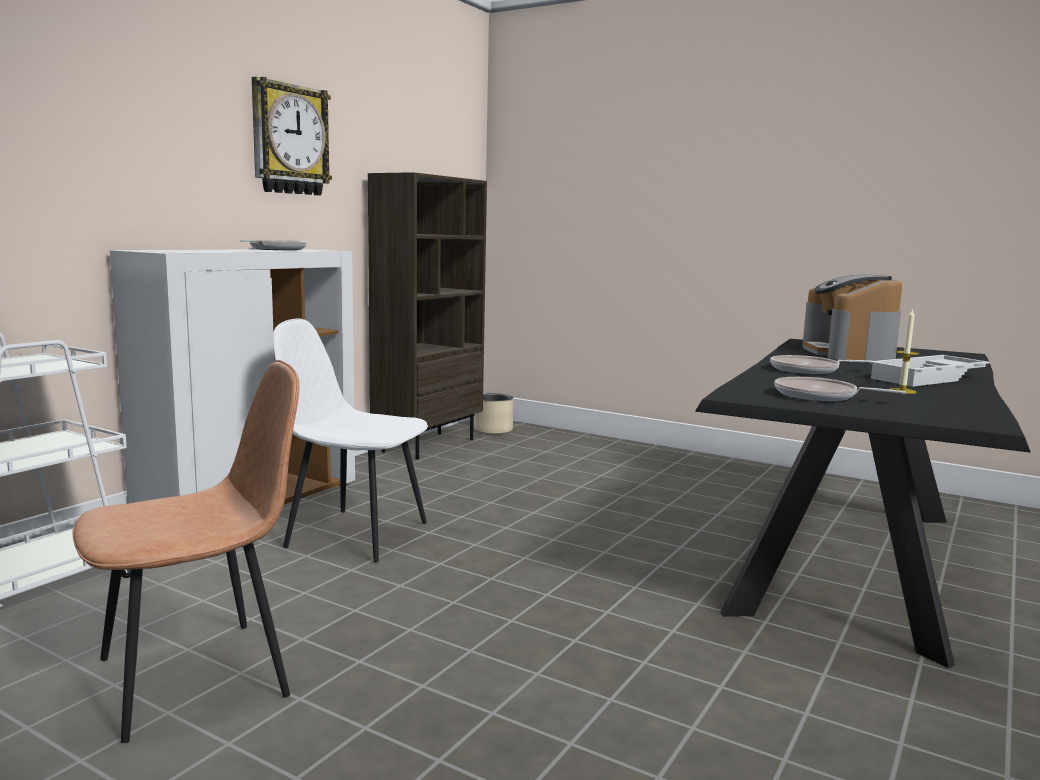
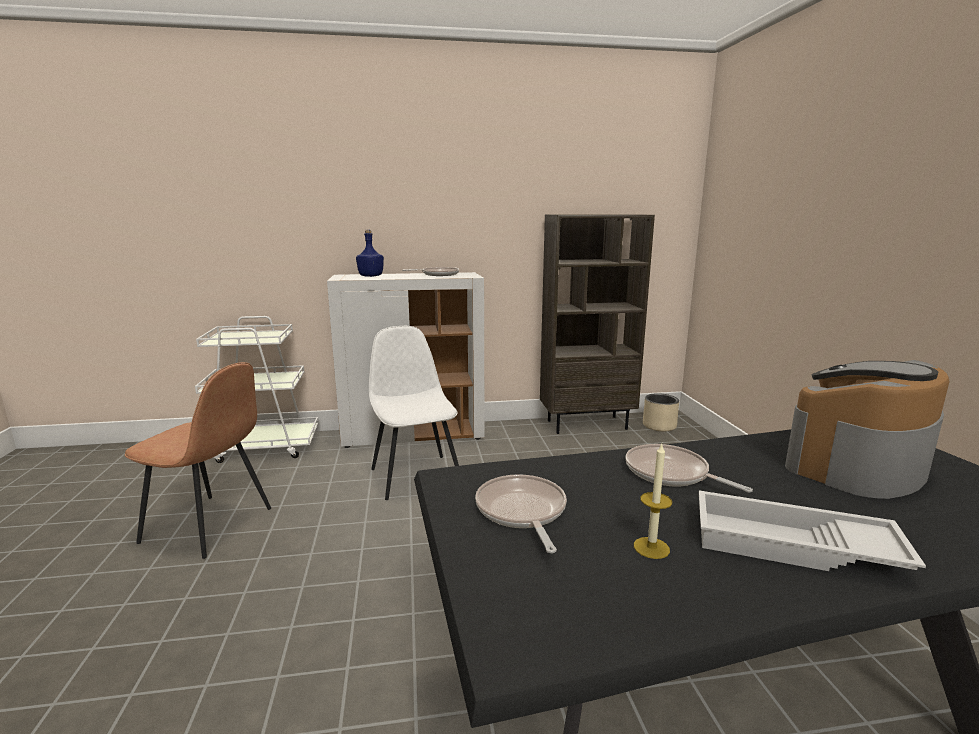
camera: 50 degrees right, 5 degrees up
wall clock [252,76,332,195] -> none
none -> blue bottle [356,230,384,277]

